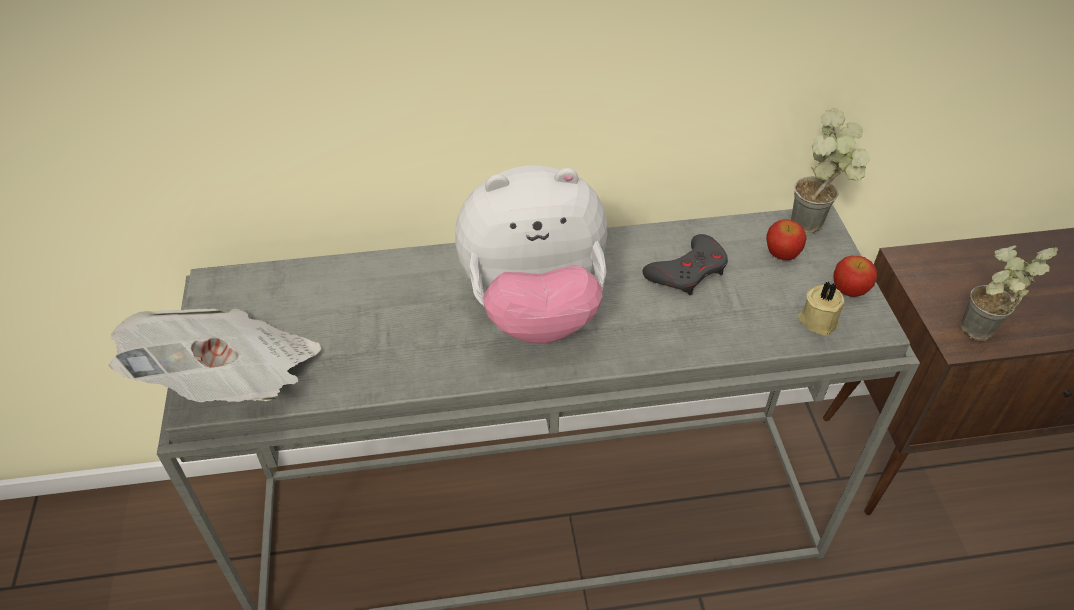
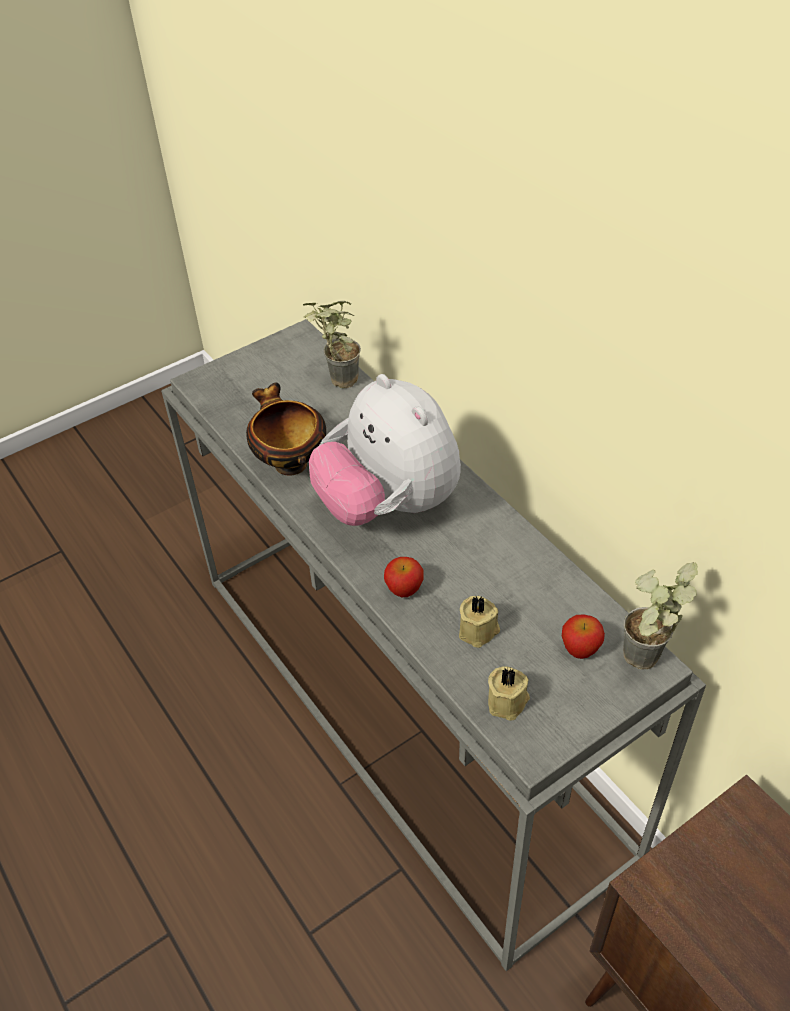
camera: 65 degrees right, 0 degrees up
newspaper [109,309,321,402] -> none
grey game controller [643,234,728,295] -> none
apple [834,256,877,297] -> apple moved to [384,557,424,597]
potted plant [961,245,1058,341] -> potted plant moved to [303,301,361,388]
none -> bowl [246,382,326,476]
none -> beige candle [459,596,500,648]

